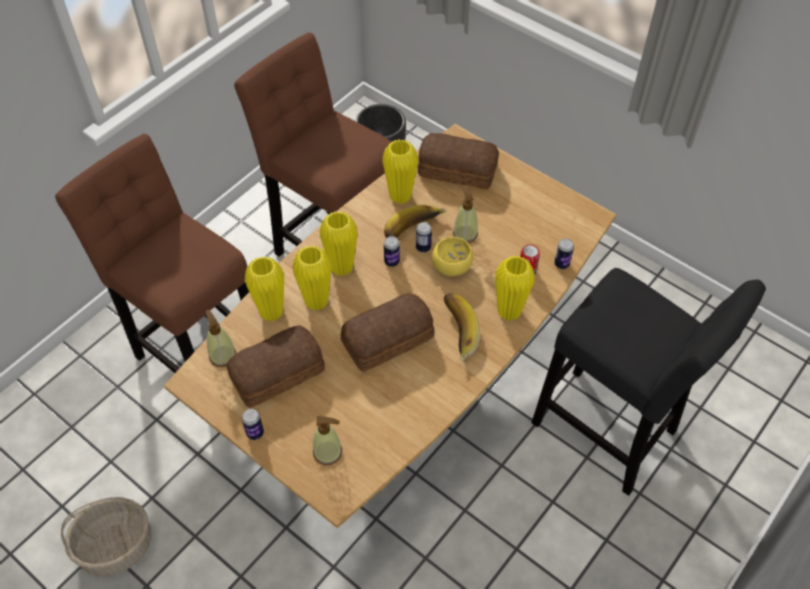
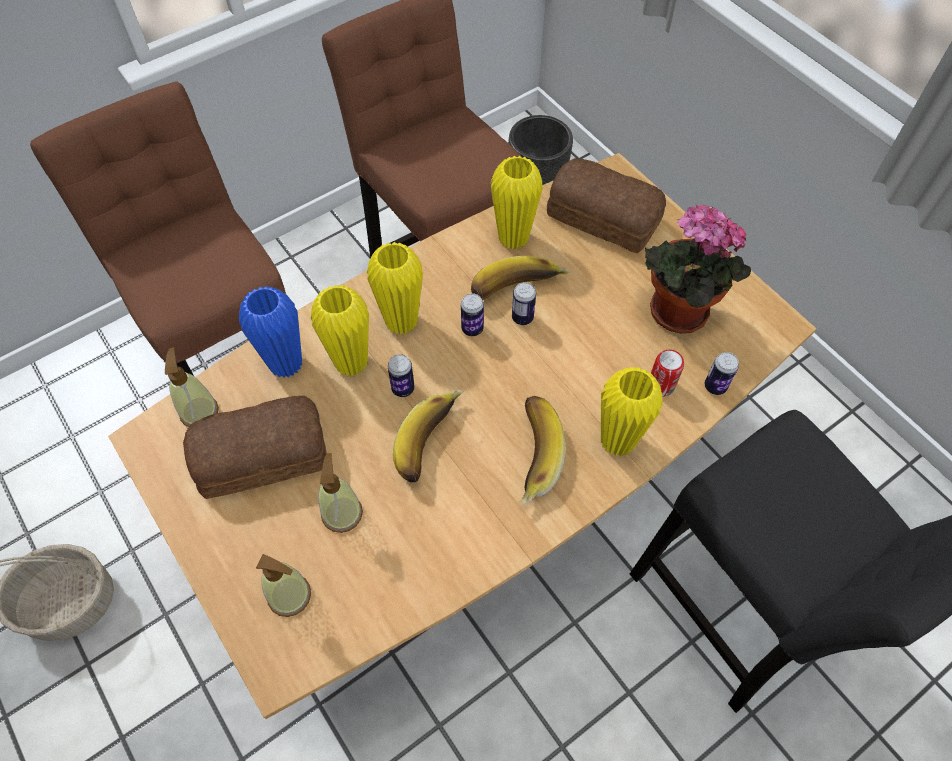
camera: 15 degrees right, 5 degrees up
can [242,409,264,440] -> can moved to [388,354,415,397]
yellow vase [245,256,284,321] -> blue vase [239,286,302,378]
bread [341,293,435,372] -> banana [393,389,464,483]
yellow bowl [432,237,473,276] -> none
soap dispenser [453,187,478,243] -> soap dispenser moved to [318,453,363,533]
none -> potted plant [645,204,751,333]

